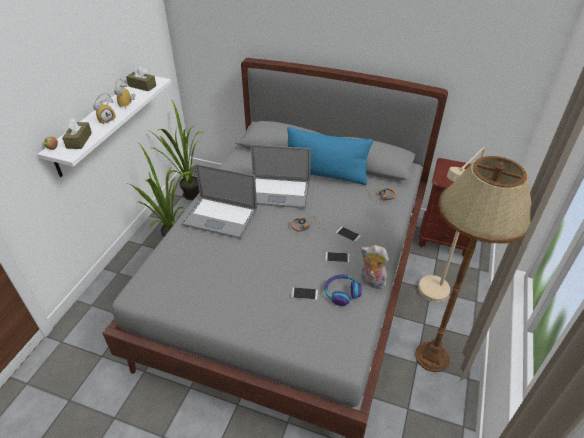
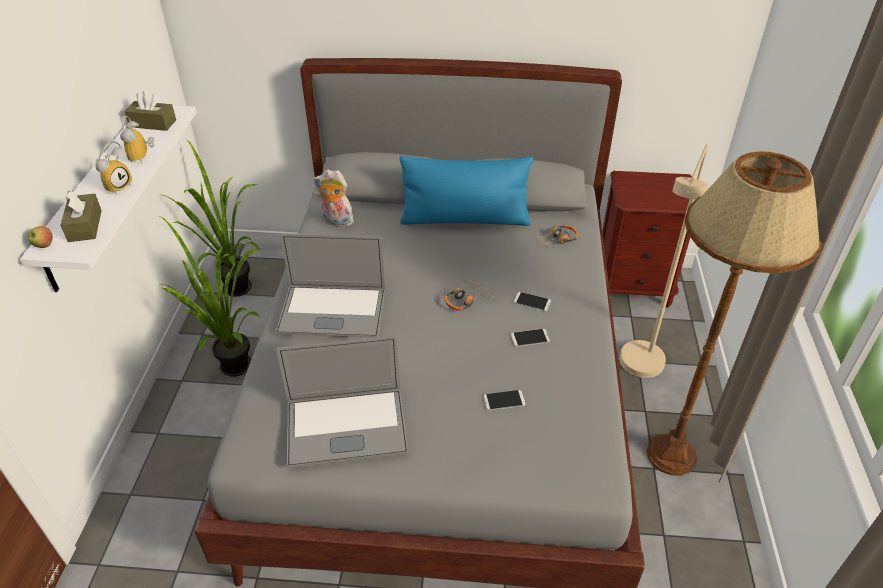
camera: 15 degrees left, 0 degrees up
laptop [251,144,311,209] -> laptop moved to [277,336,408,468]
headphones [324,275,362,306] -> none
plush toy [361,245,389,289] -> plush toy moved to [313,169,354,228]

